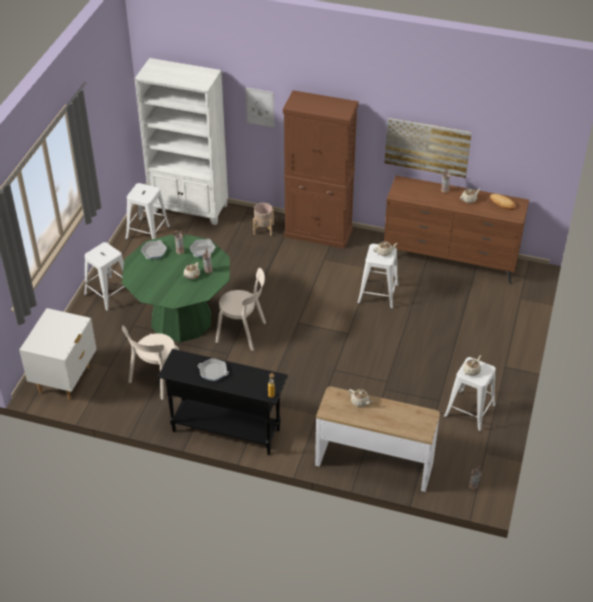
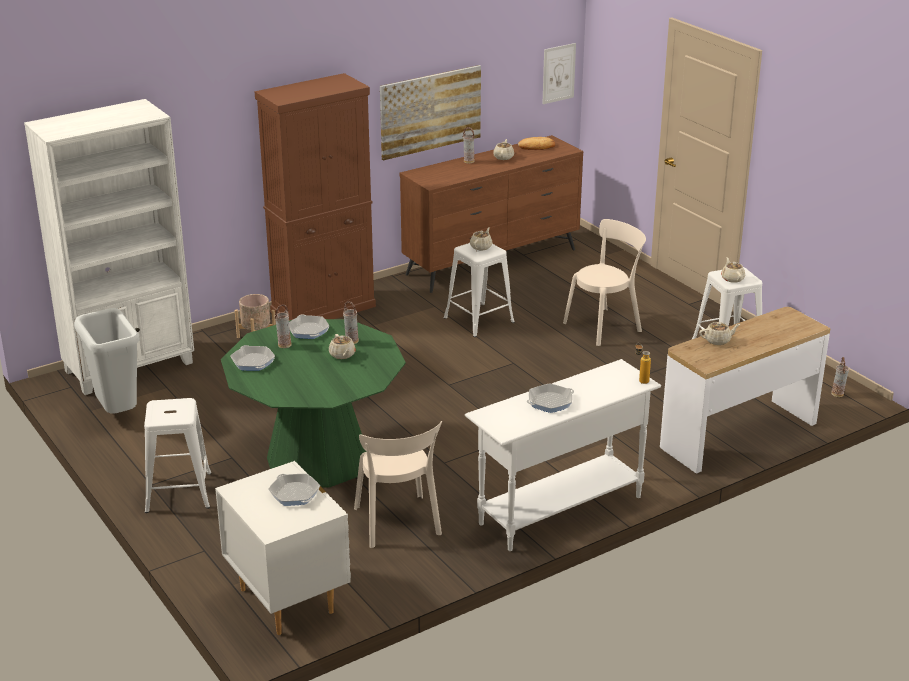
camera: 50 degrees left, 15 degrees down
white stool [126,183,170,239] -> grey trash can [74,308,140,414]
black console table [158,349,288,455] -> white console table [465,359,661,551]
beige chair [216,268,266,351] -> beige chair moved to [563,219,646,346]
picture [246,88,274,128] -> picture moved to [542,43,576,104]
none -> frying pan [269,474,320,506]

